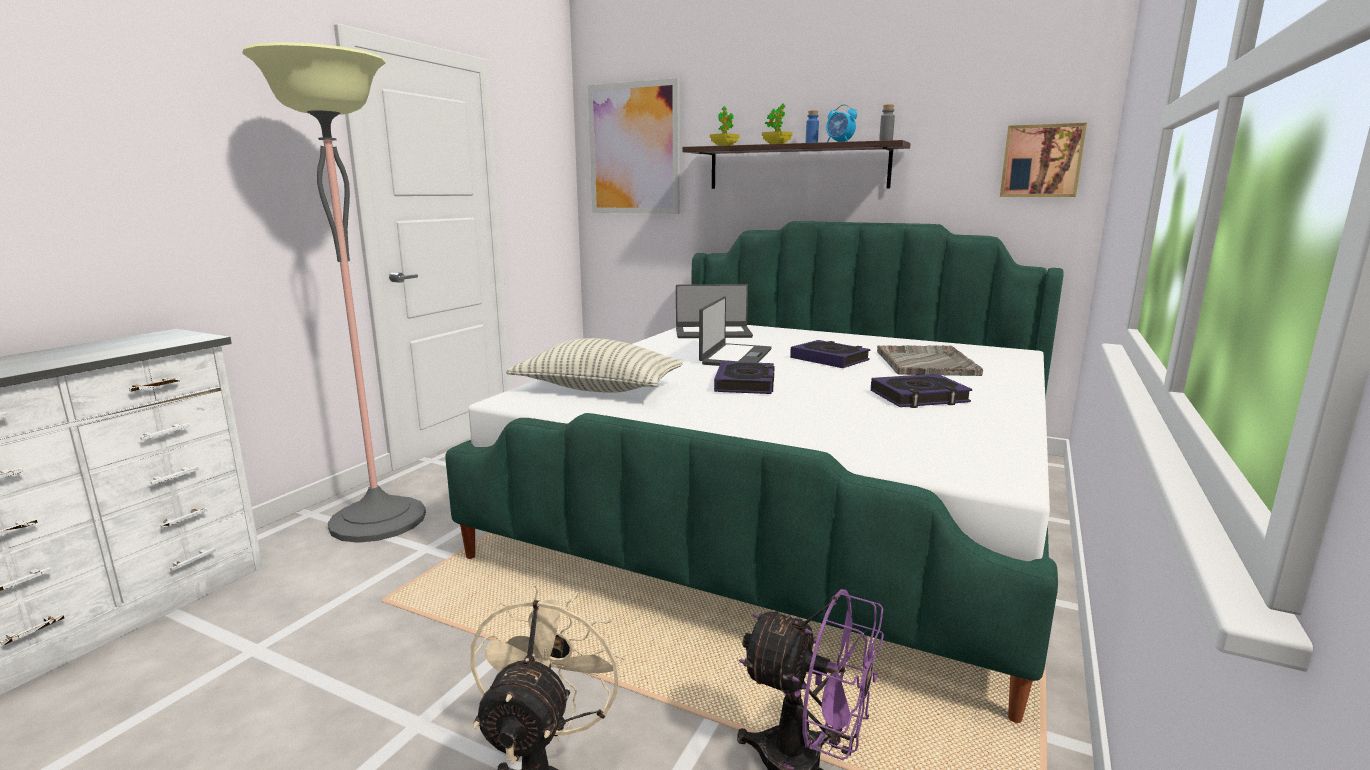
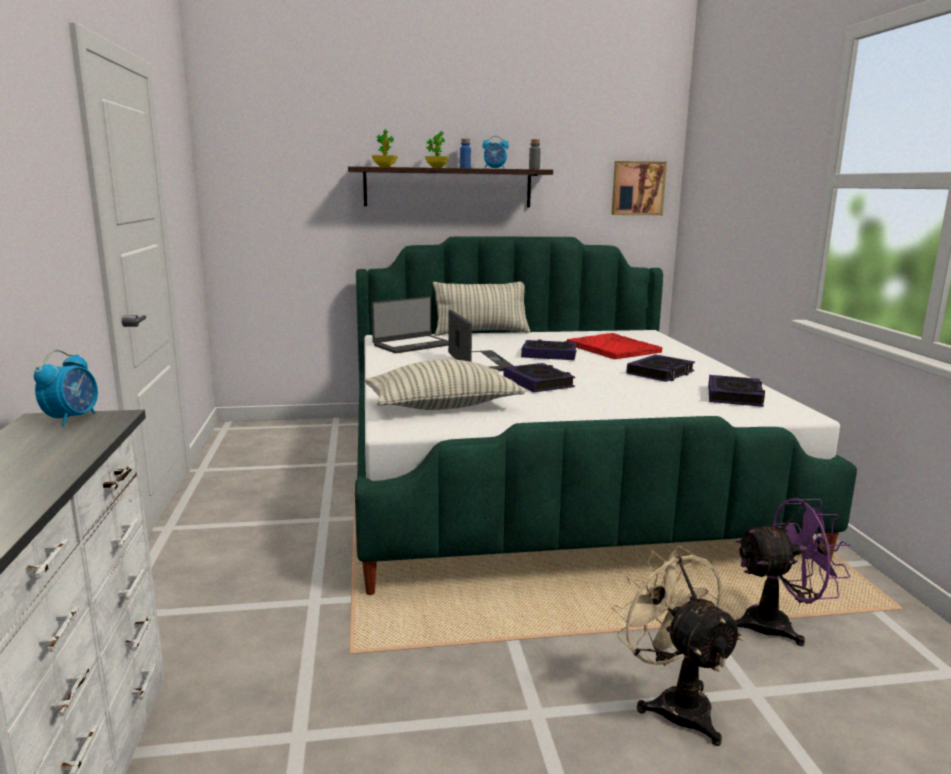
camera: 35 degrees left, 0 degrees up
floor lamp [242,42,426,543] -> none
picture [588,78,680,214] -> none
grey tray [877,345,983,376] -> red tray [567,333,662,359]
none -> alarm clock [34,350,98,427]
none -> pillow [433,281,530,336]
none -> book [708,375,765,407]

